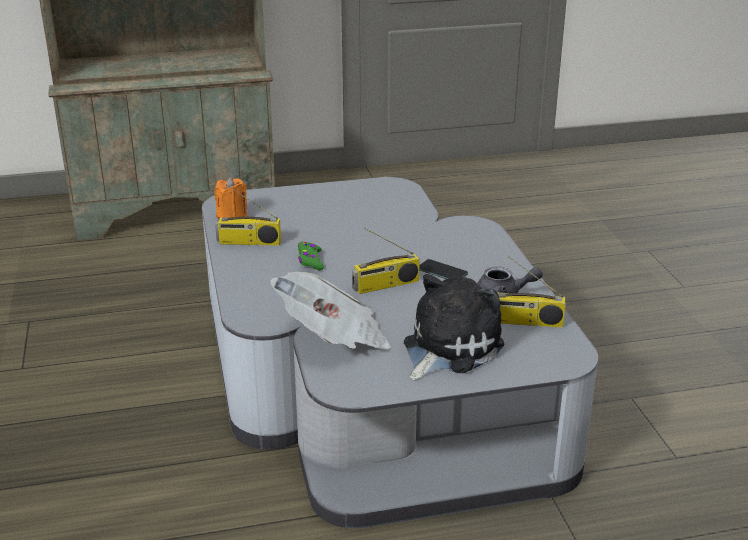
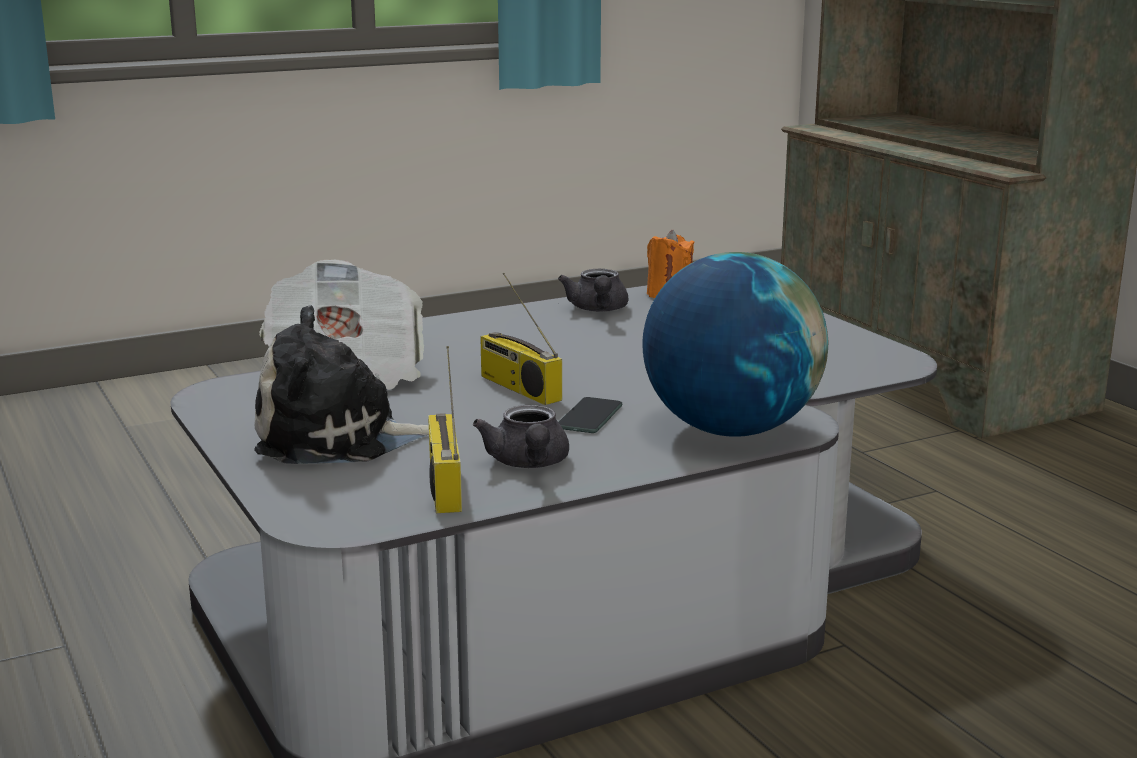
camera: 75 degrees right, 10 degrees down
radio [215,185,281,245] -> grey teapot [558,269,628,312]
green game controller [298,242,324,270] -> none
plush toy [404,274,504,381] -> plush toy turned 150 degrees clockwise [254,305,429,464]
none -> globe [642,252,828,437]

